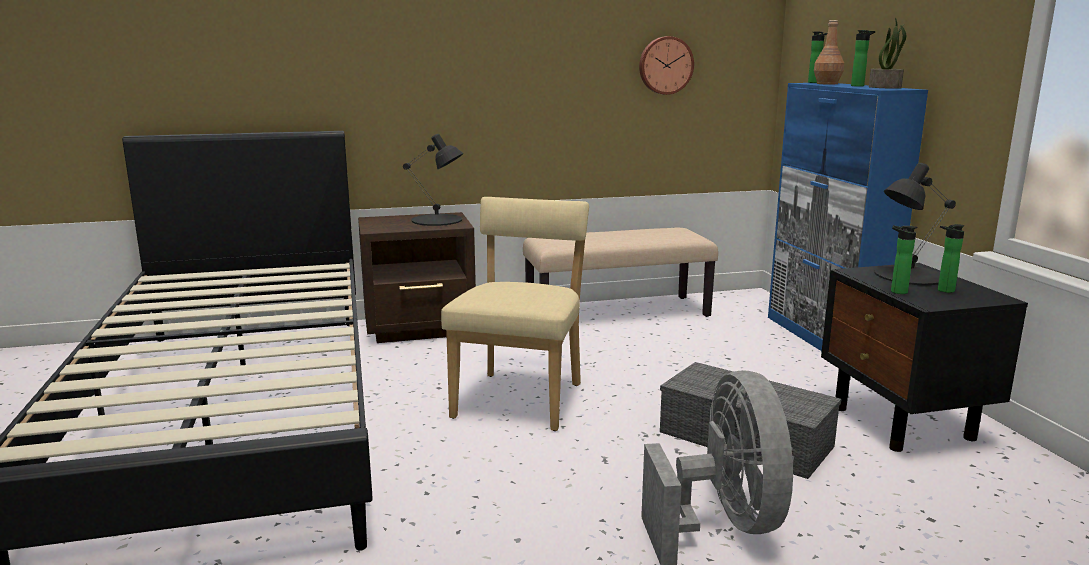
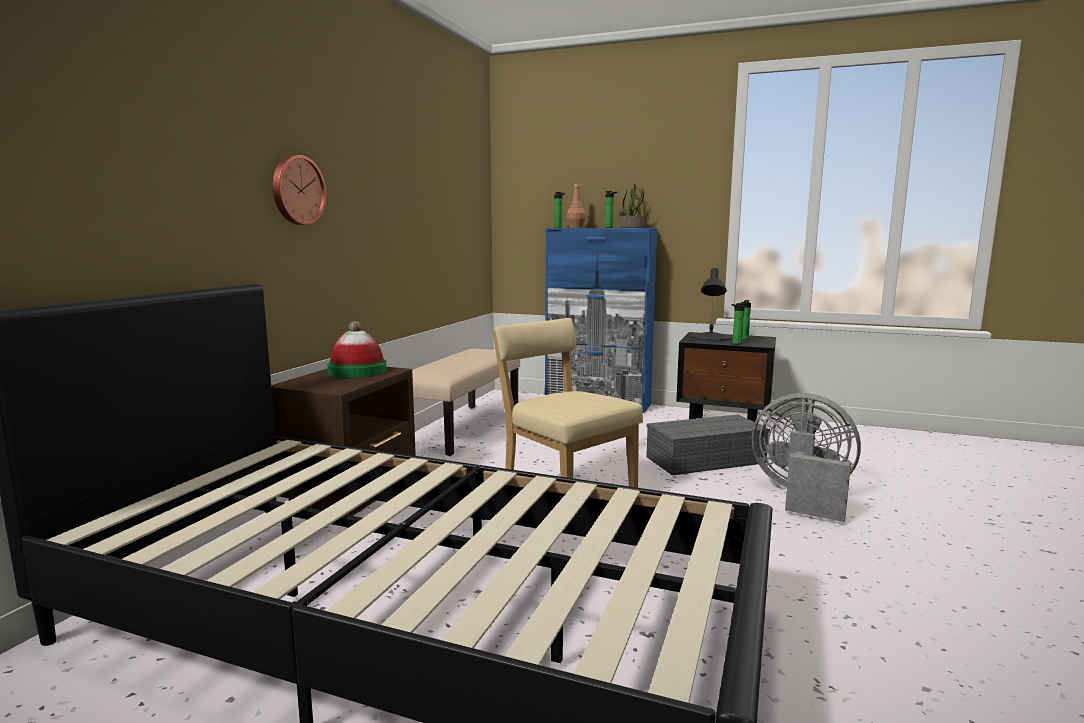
camera: 55 degrees left, 5 degrees down
black table lamp [403,134,464,226] -> hat [327,321,387,378]
wall clock [639,36,694,95] -> wall clock moved to [272,155,326,225]

